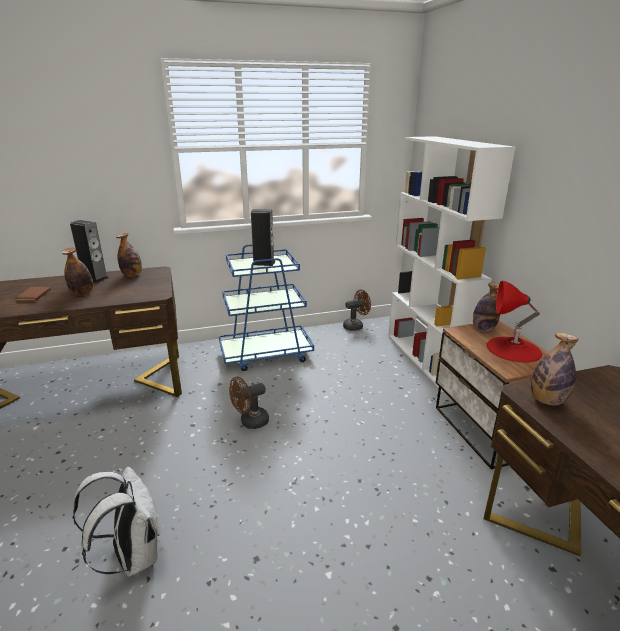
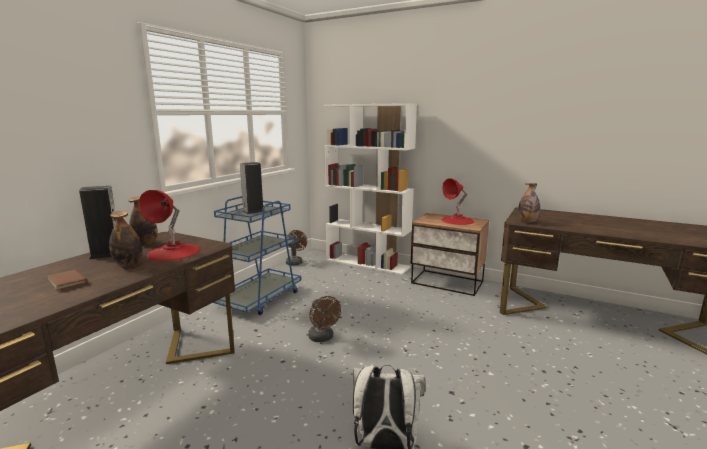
camera: 45 degrees left, 10 degrees down
brown fan [229,377,269,429] -> brown fan turned 45 degrees counterclockwise [308,296,341,342]
bottle [473,283,500,331] -> none
none -> red table lamp [139,190,200,261]

